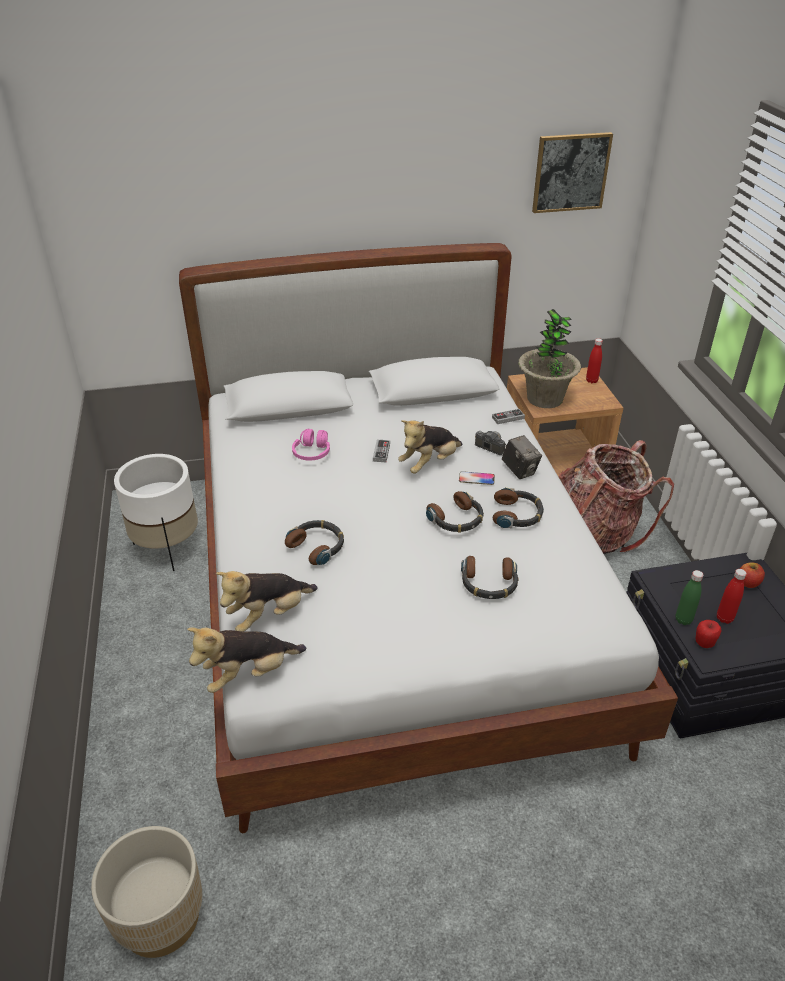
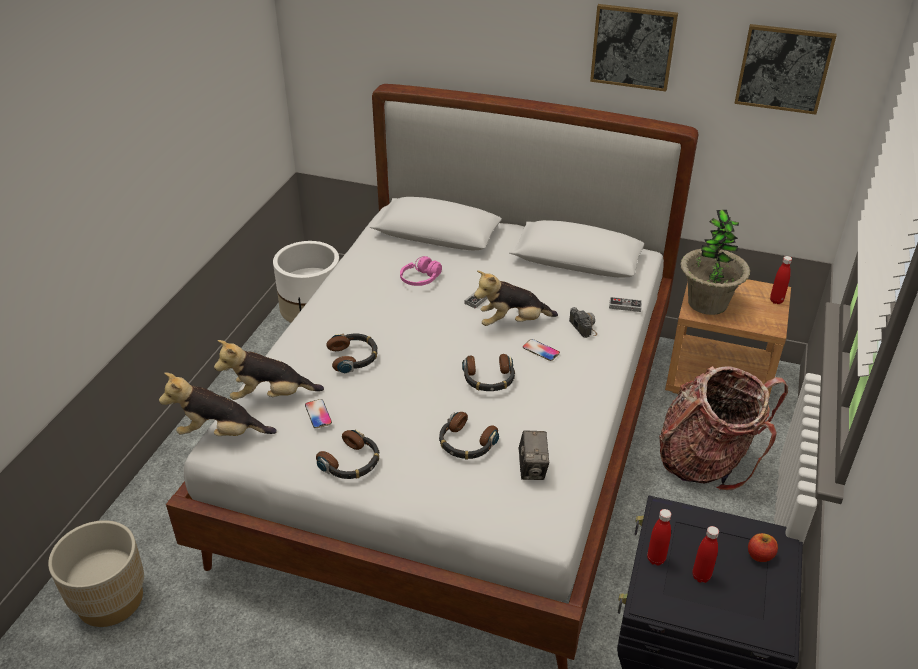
camera: 30 degrees right, 0 degrees up
headphones [493,487,544,529] -> headphones moved to [316,429,379,479]
camera [502,435,542,479] -> camera moved to [518,430,549,480]
green bottle [676,570,703,625] -> red bottle [647,509,671,566]
apple [695,620,721,648] -> none
none -> phone [305,399,332,428]
none -> picture [590,4,678,92]

